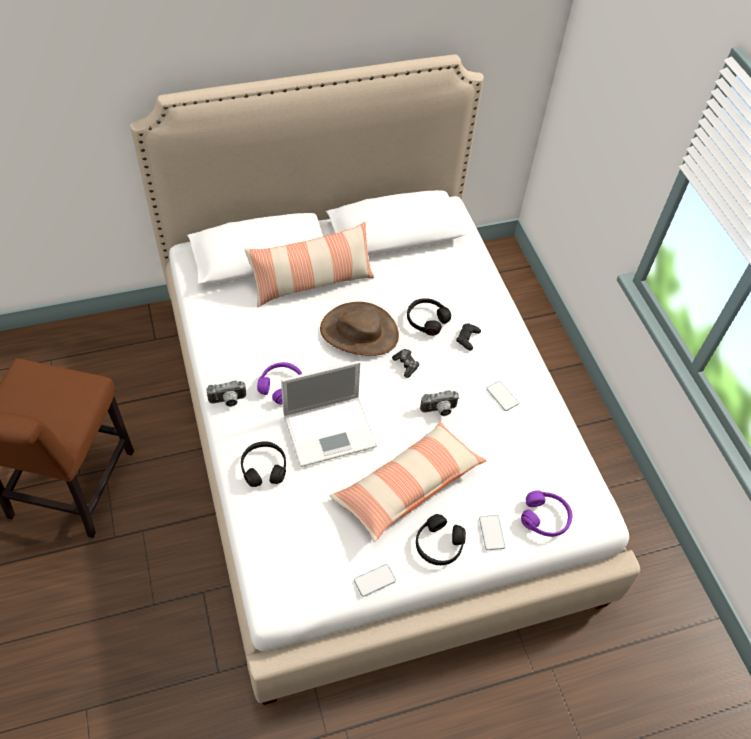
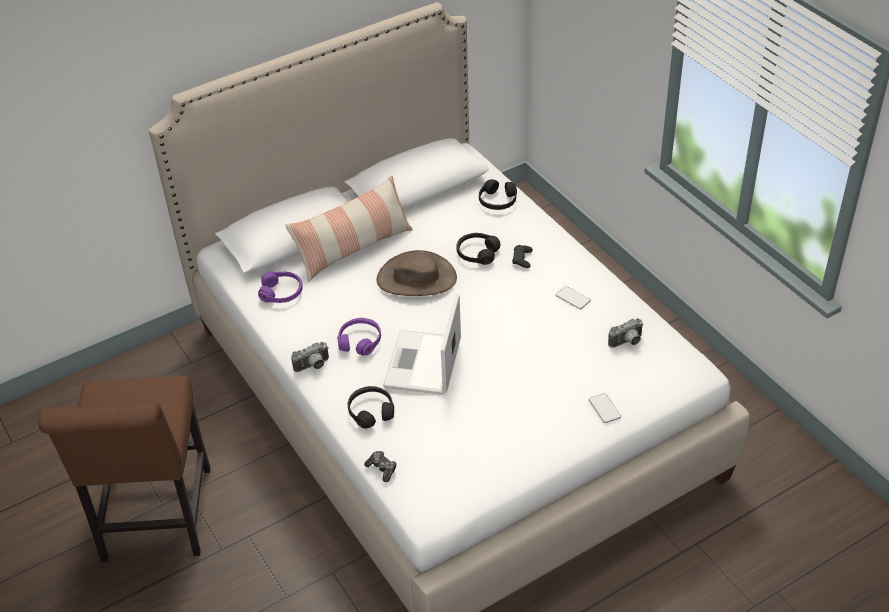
camera: 10 degrees left, 10 degrees down
laptop [281,361,377,467] -> laptop turned 135 degrees clockwise [383,294,461,395]
pillow [329,422,487,542] -> none
phone [354,564,396,597] -> none
game controller [392,349,419,378] -> game controller moved to [364,451,397,482]
black headphones [416,514,466,565] -> black headphones moved to [479,179,517,210]
camera [420,390,459,416] -> camera moved to [608,318,644,348]
purple headphones [521,490,572,537] -> purple headphones moved to [258,272,303,303]

